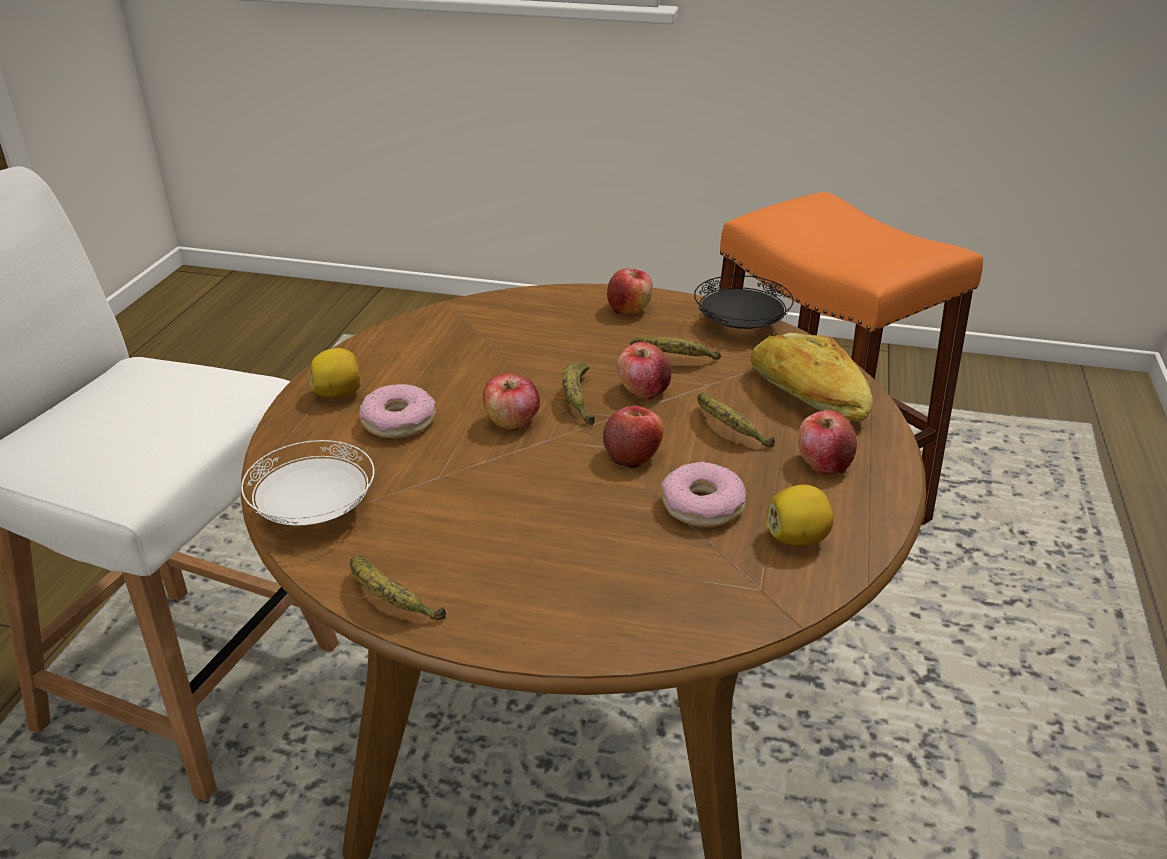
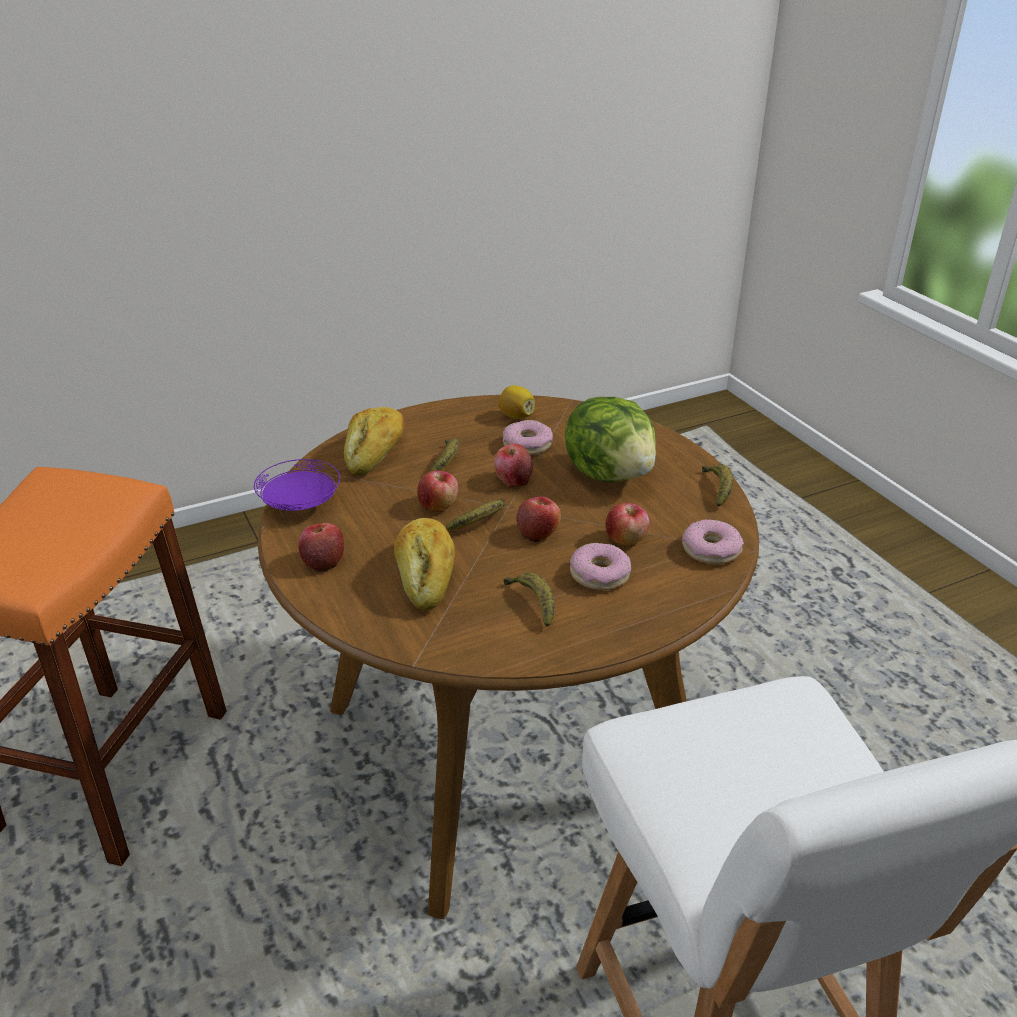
camera: 130 degrees left, 0 degrees up
white plate [241,440,375,526] -> donut [682,519,744,565]
lemon [310,348,361,398] -> none
banana [630,337,721,360] -> banana moved to [504,572,554,627]
black plate [694,275,794,329] -> purple plate [254,459,340,511]
apple [798,410,857,475] -> apple moved to [605,502,650,546]
none -> bread [394,518,455,610]
none -> lettuce [565,397,656,482]

